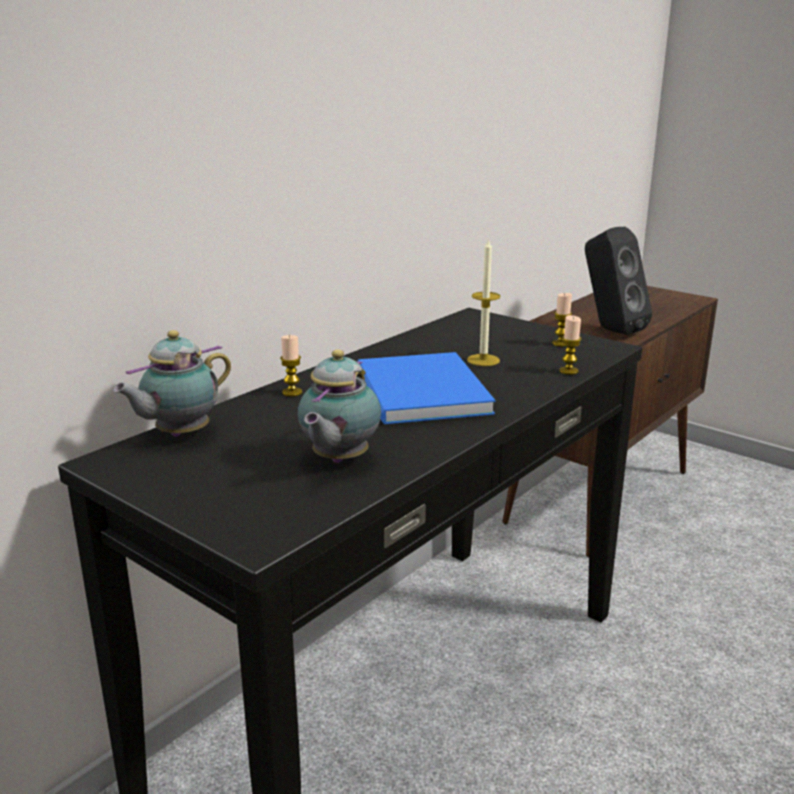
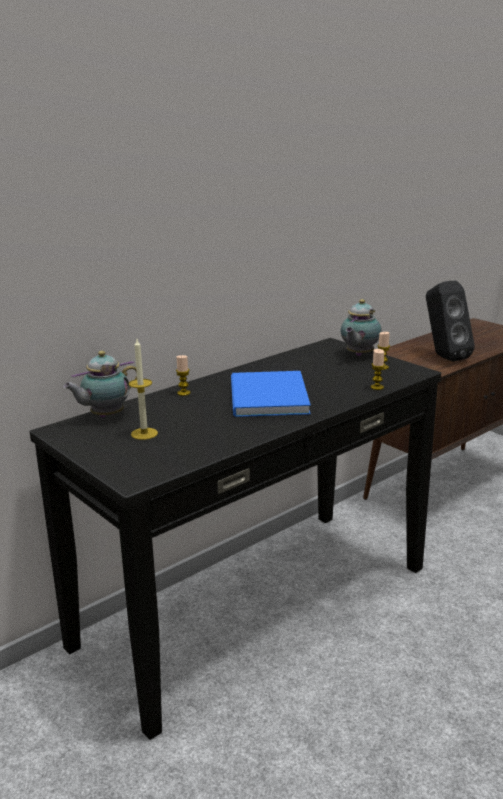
camera: 10 degrees right, 0 degrees up
teapot [298,349,381,463] -> teapot moved to [340,299,382,356]
candle [467,238,501,366] -> candle moved to [129,339,158,440]

